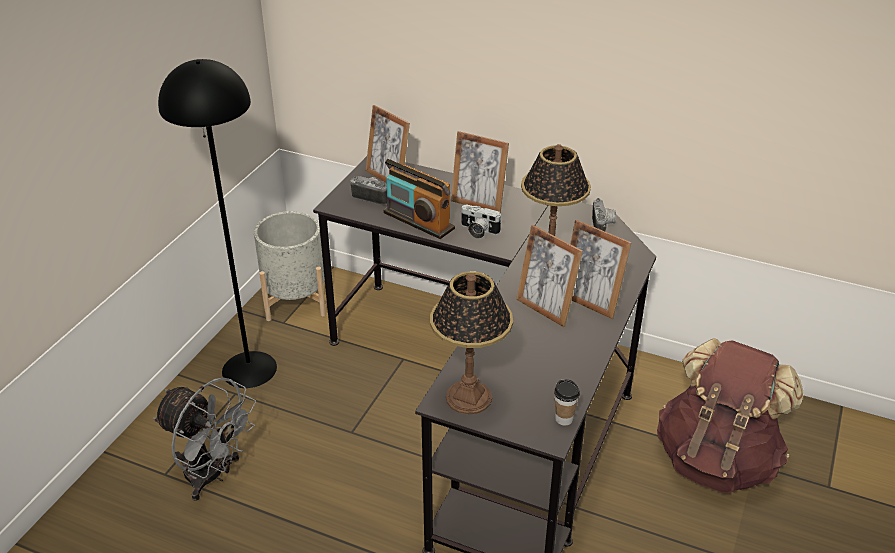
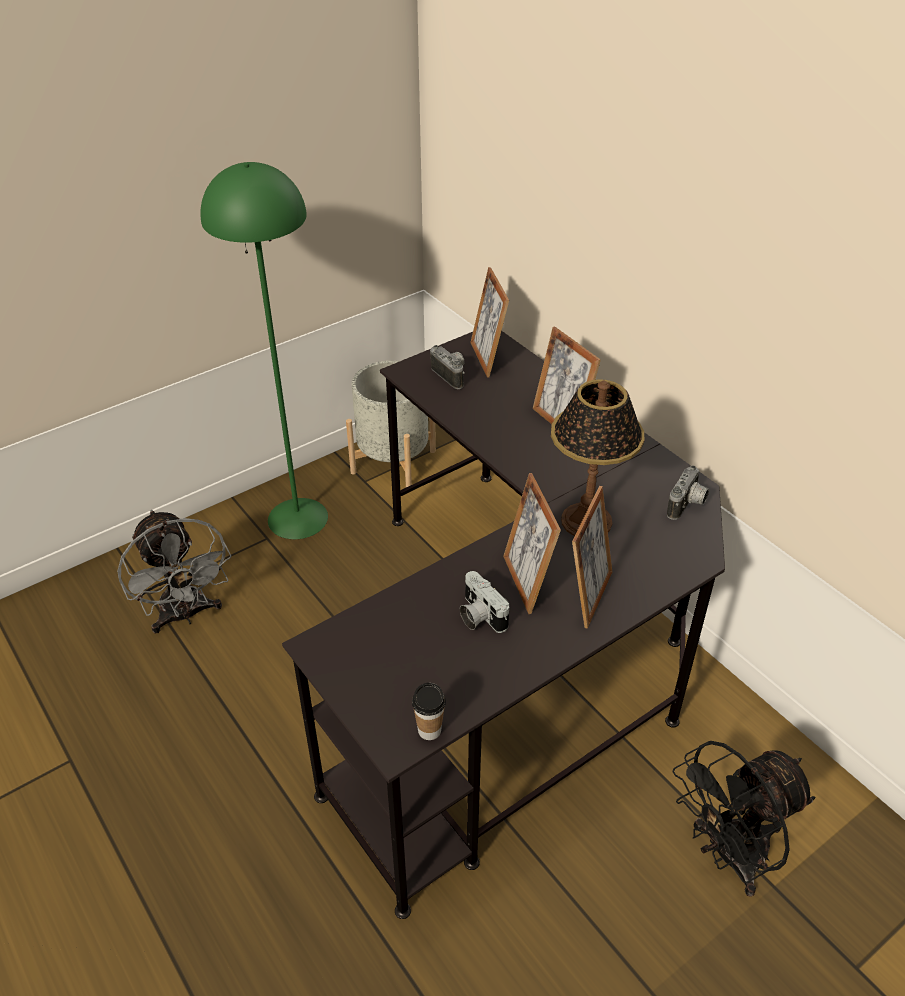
camera: 30 degrees right, 5 degrees up
black floor lamp [158,59,277,388] -> green floor lamp [200,162,328,539]
radio [383,159,455,239] -> none
table lamp [430,271,513,414] -> none
camera [461,205,502,239] -> camera moved to [460,571,509,633]
picture frame [570,220,632,319] -> picture frame turned 135 degrees counterclockwise [572,486,612,629]
brown backpack [657,338,804,493] -> black fan [673,741,815,897]

